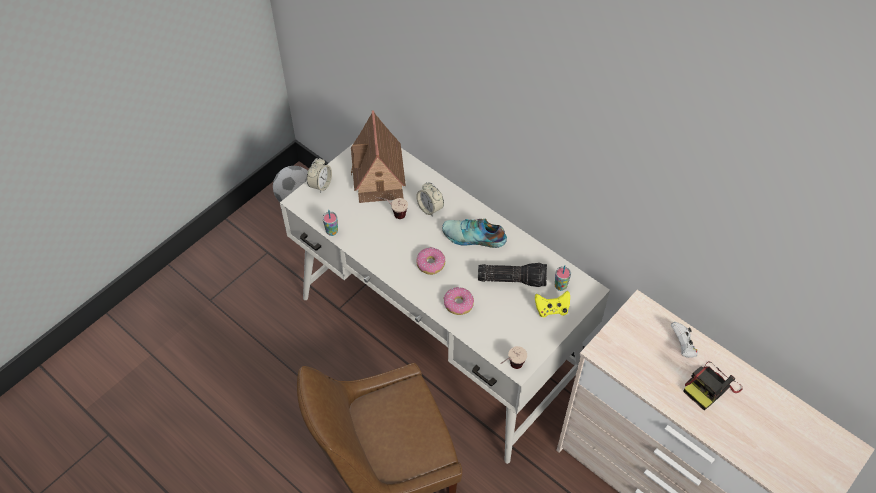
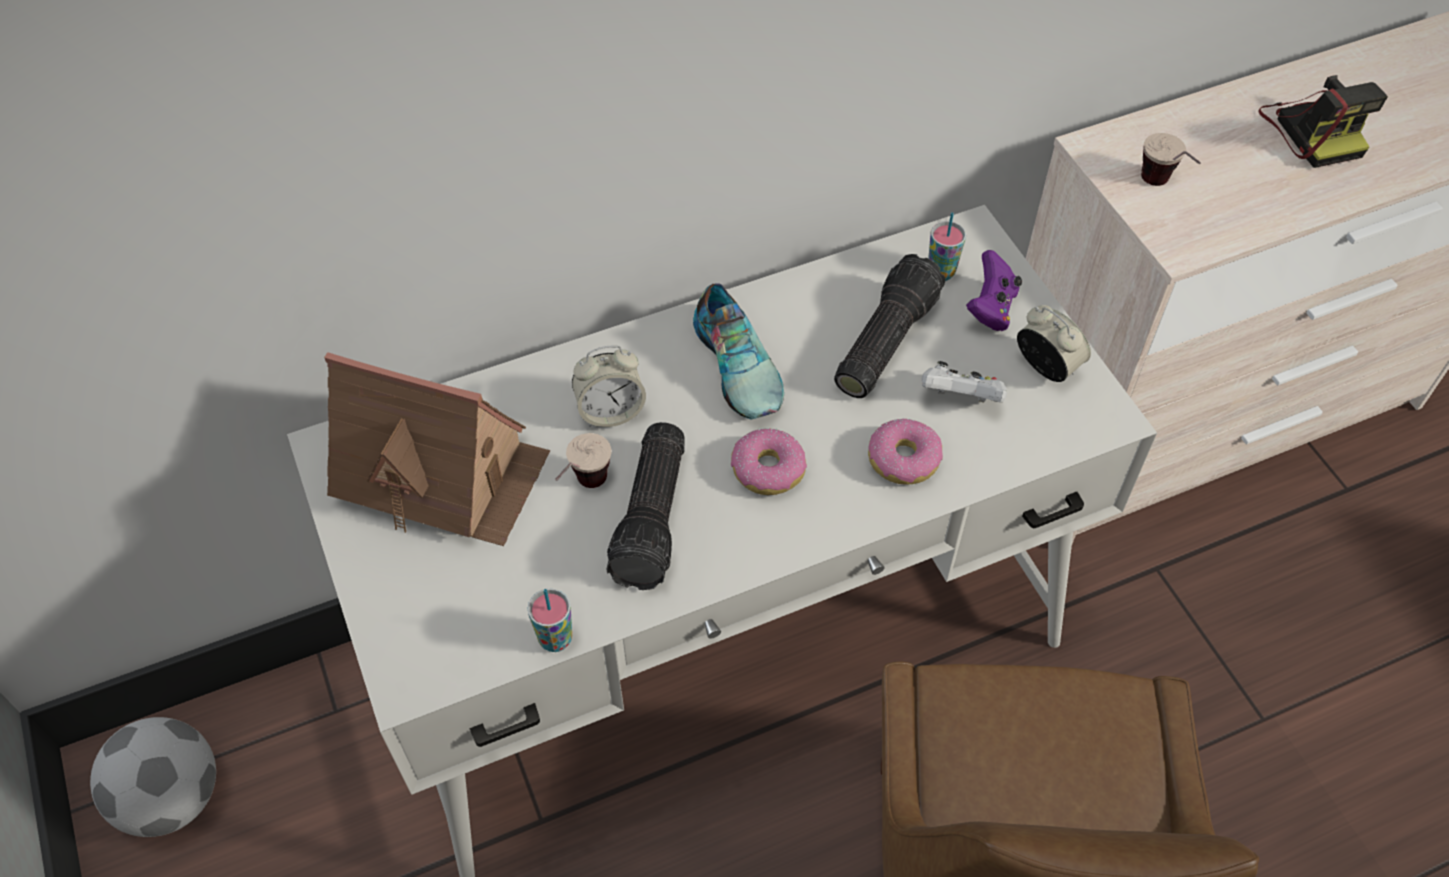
camera: 65 degrees left, 0 degrees up
alarm clock [307,158,332,193] -> alarm clock moved to [1017,305,1091,382]
shoe [442,219,507,248] -> shoe turned 60 degrees counterclockwise [693,283,784,419]
cup [500,346,527,369] -> cup moved to [1141,133,1201,186]
yellow game controller [535,291,570,317] -> purple game controller [966,250,1022,331]
white game controller [671,322,698,358] -> white game controller moved to [922,361,1007,402]
none -> flashlight [606,422,685,590]

